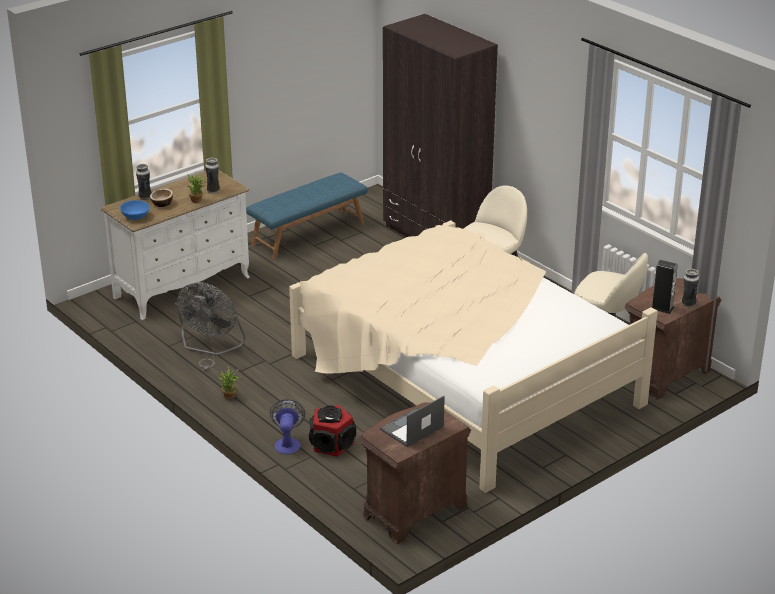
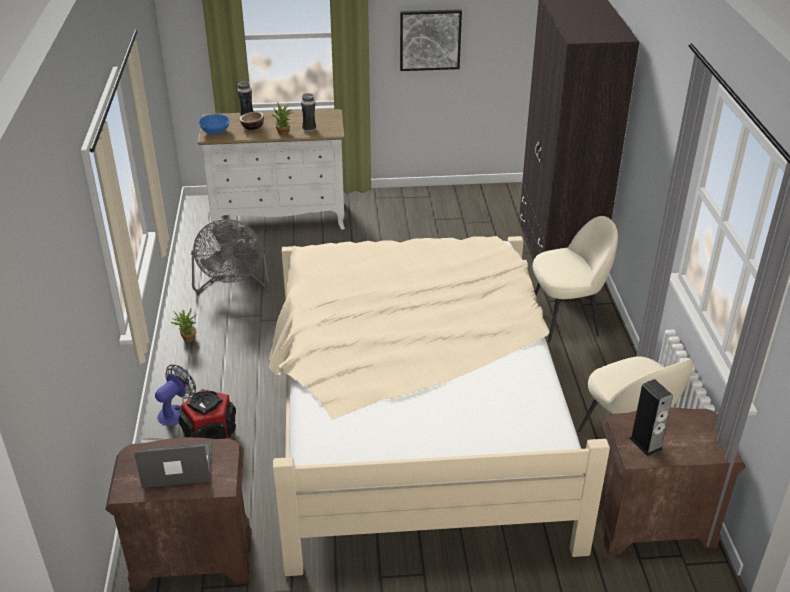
camera: 35 degrees right, 5 degrees up
grey fan [175,282,245,371] -> grey fan turned 120 degrees clockwise [191,219,269,294]
blue bench [246,173,368,260] -> none
vase [682,269,699,307] -> none
none -> picture [400,9,462,71]

